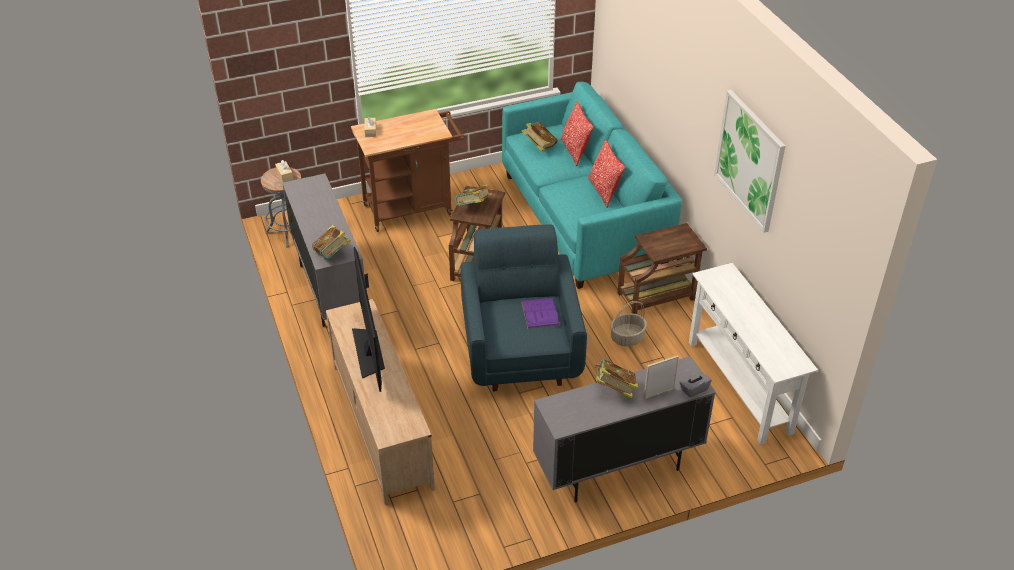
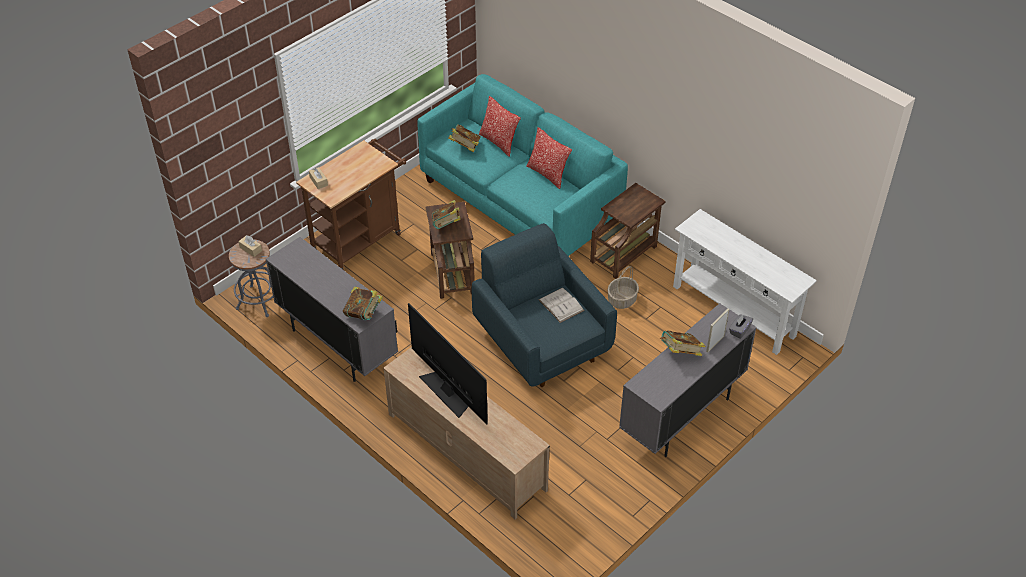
camera: 25 degrees left, 5 degrees up
purple book [521,297,560,329] -> white book [538,288,584,323]
picture [714,90,785,233] -> none

